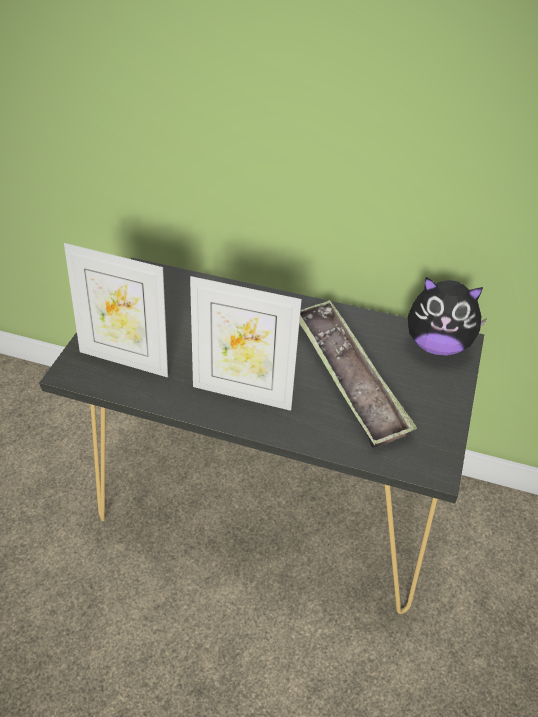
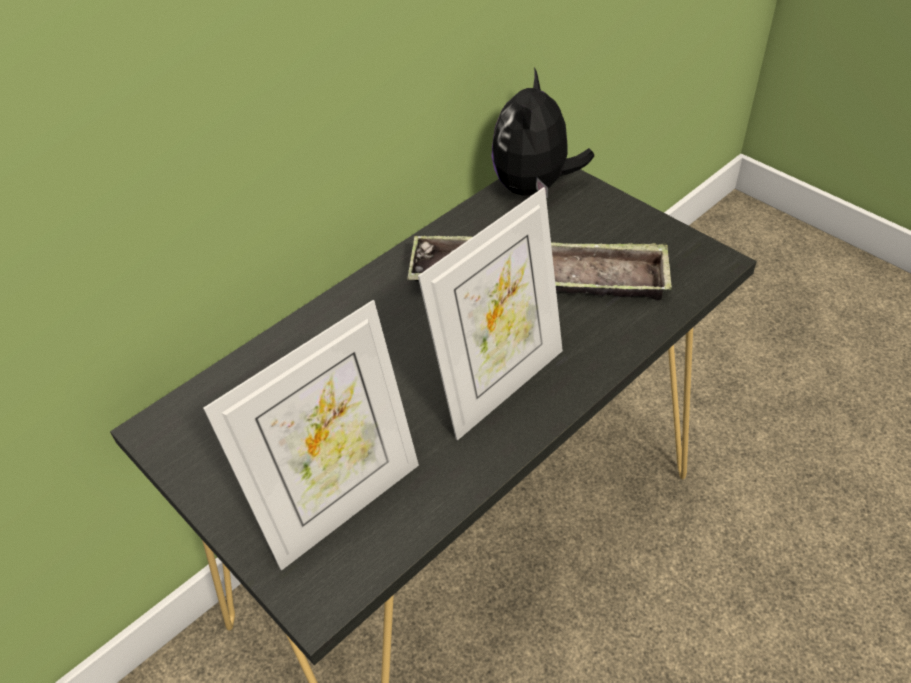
camera: 60 degrees left, 0 degrees up
plush toy [408,277,486,356] -> plush toy turned 150 degrees clockwise [491,67,594,198]

